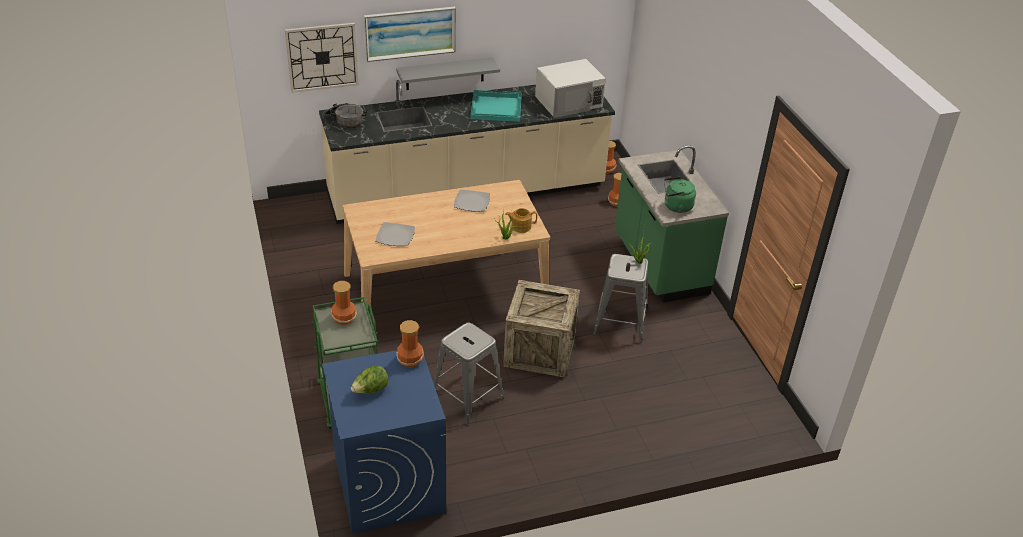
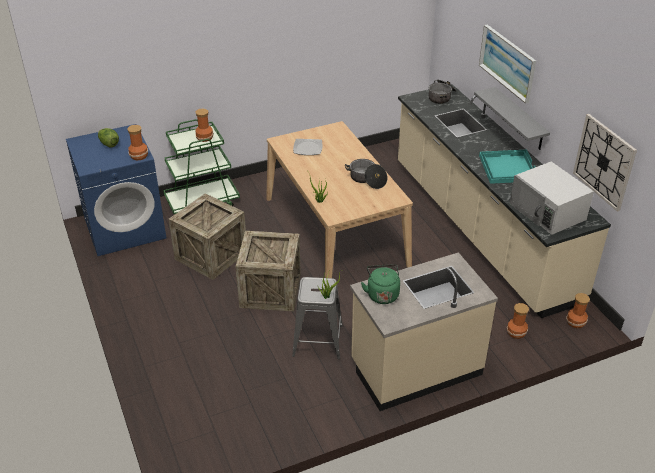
camera: 85 degrees right, 0 degrees up
wall clock [285,23,359,93] -> wall clock moved to [573,114,637,212]
grey stool [434,322,505,425] -> crate [168,193,246,280]
plate [454,189,490,211] -> cooking pot [345,159,388,189]
teapot [505,208,537,233] -> none
green counter [615,145,729,303] -> beige counter [350,252,498,411]

